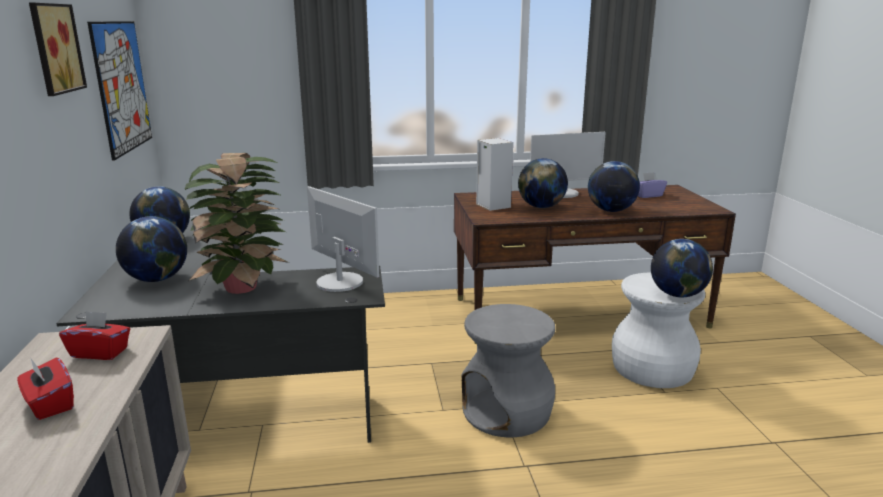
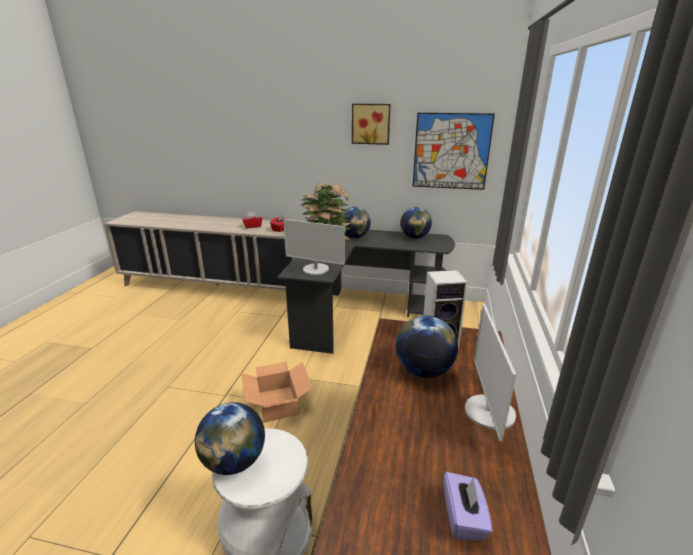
camera: 110 degrees right, 5 degrees up
monitor [307,186,379,292] -> monitor turned 45 degrees clockwise [283,219,345,275]
grey stool [461,304,555,437] -> cardboard box [241,362,312,423]
globe [588,161,640,212] -> none

